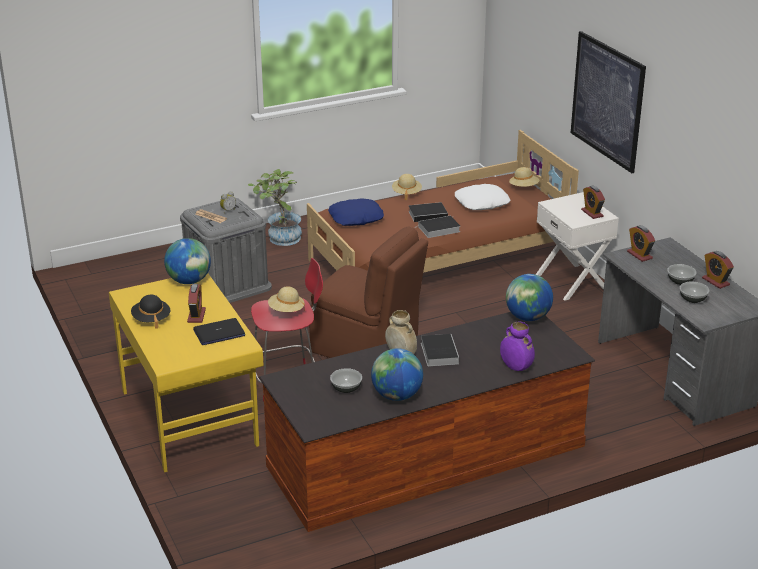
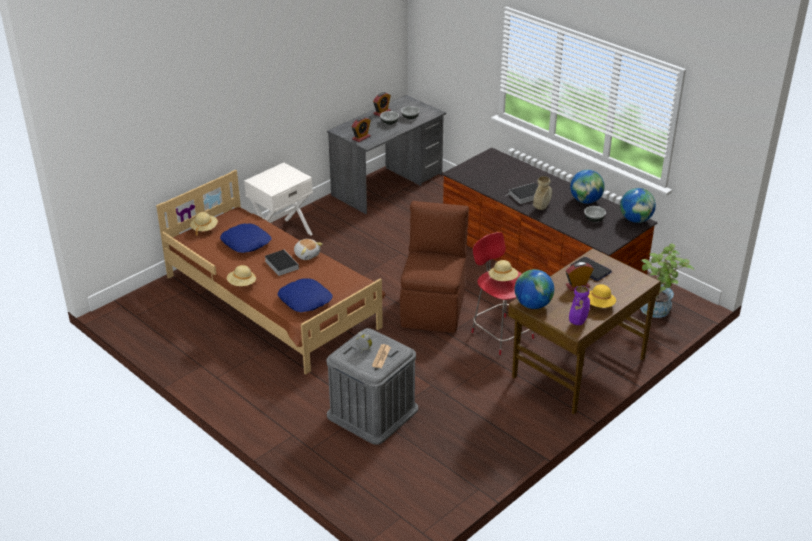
camera: 110 degrees left, 5 degrees up
yellow desk [109,273,263,473] -> brown desk [508,248,661,415]
black hat [131,294,170,329] -> yellow hat [588,284,616,308]
potted plant [248,169,302,246] -> potted plant moved to [640,243,694,318]
book [415,216,460,238] -> plush toy [294,239,323,260]
white pillow [455,184,510,210] -> blue pillow [220,224,271,253]
purple vase [500,322,535,371] -> purple vase moved to [569,286,590,325]
globe [506,274,553,321] -> globe moved to [620,188,656,223]
picture [571,31,646,173] -> none
alarm clock [581,185,605,219] -> none

